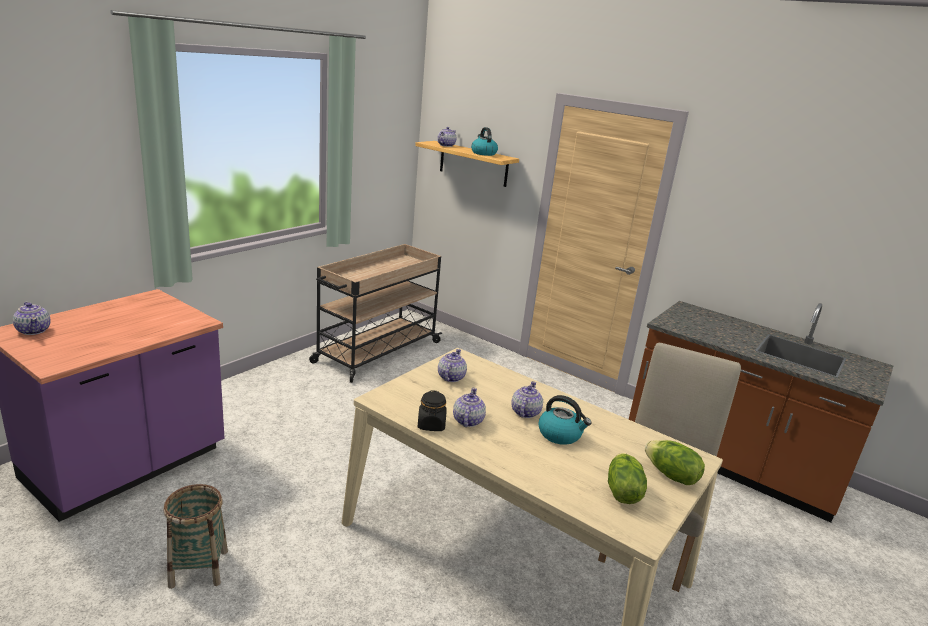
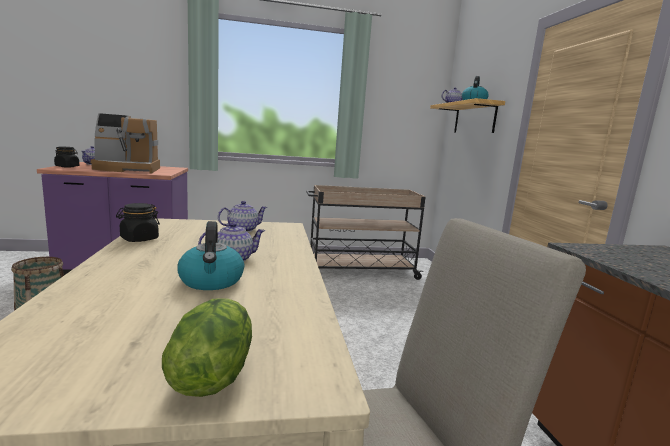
camera: 45 degrees right, 10 degrees down
teapot [453,388,486,427] -> none
lettuce [608,453,647,504] -> none
none -> black jar [54,147,79,167]
none -> coffee machine [90,113,160,174]

